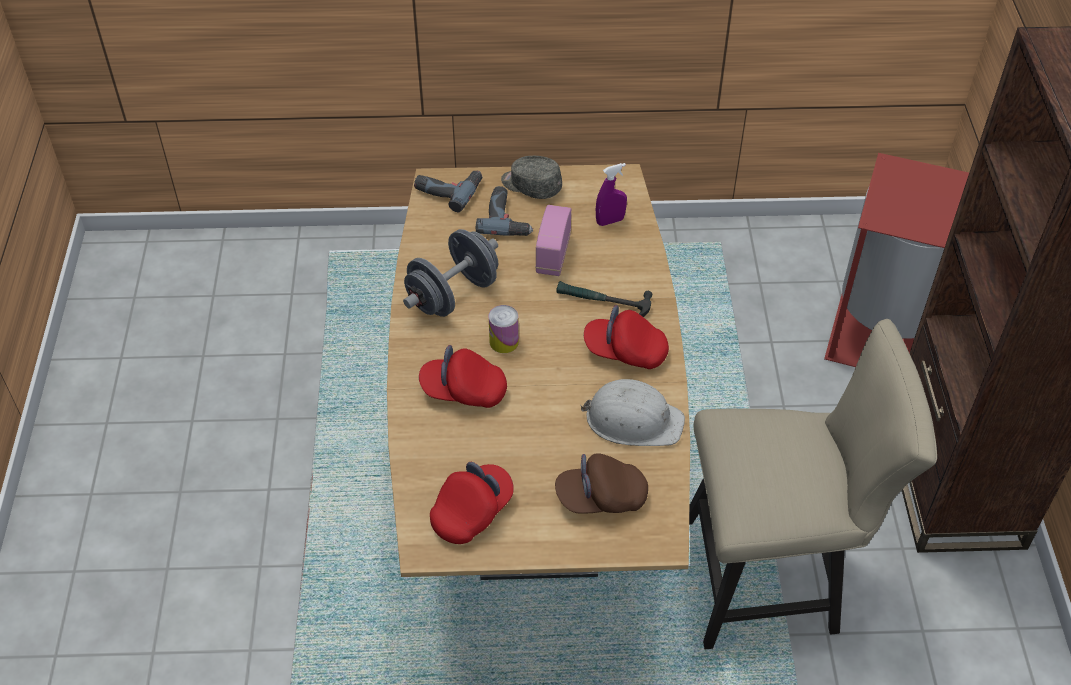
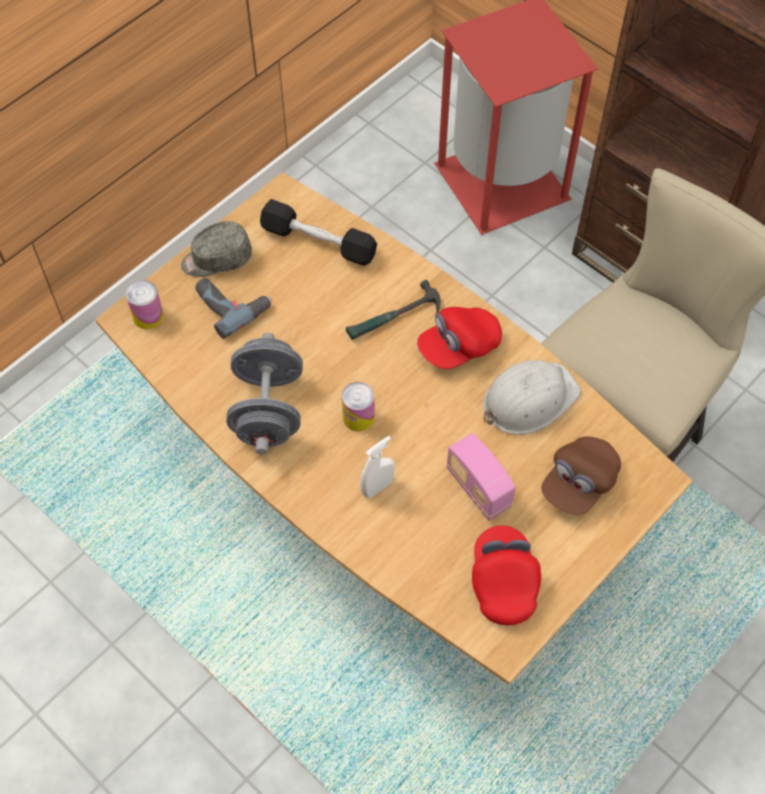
camera: 45 degrees left, 10 degrees up
power drill [414,171,482,212] -> can [126,280,164,329]
red cap [419,345,507,408] -> white spray bottle [360,436,395,498]
radio [535,205,571,276] -> radio moved to [446,433,516,521]
purple spray bottle [596,163,627,226] -> black dumbbell [260,199,377,266]

